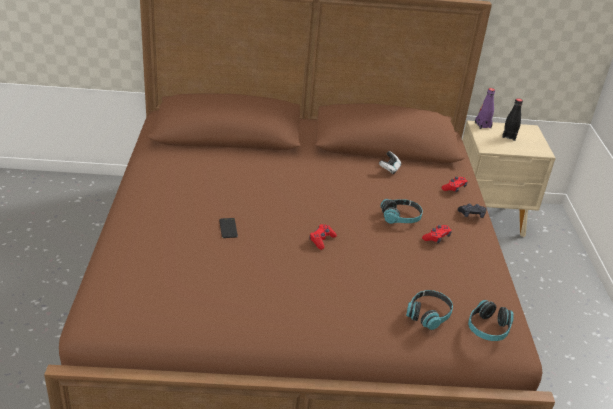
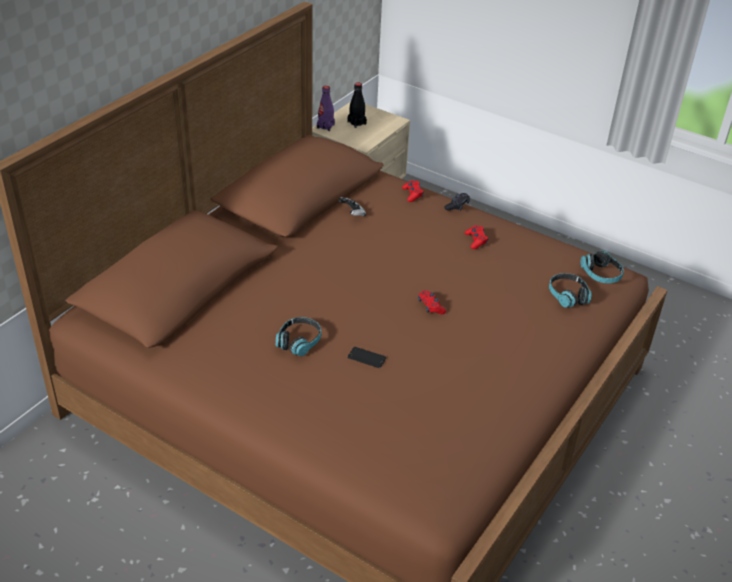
camera: 55 degrees left, 5 degrees up
headphones [380,199,423,224] -> headphones moved to [276,317,321,356]

